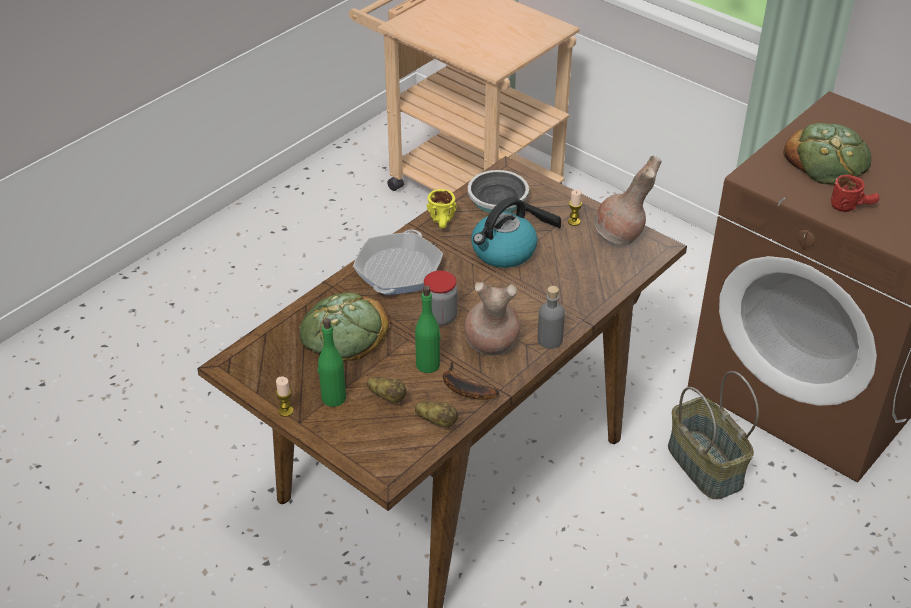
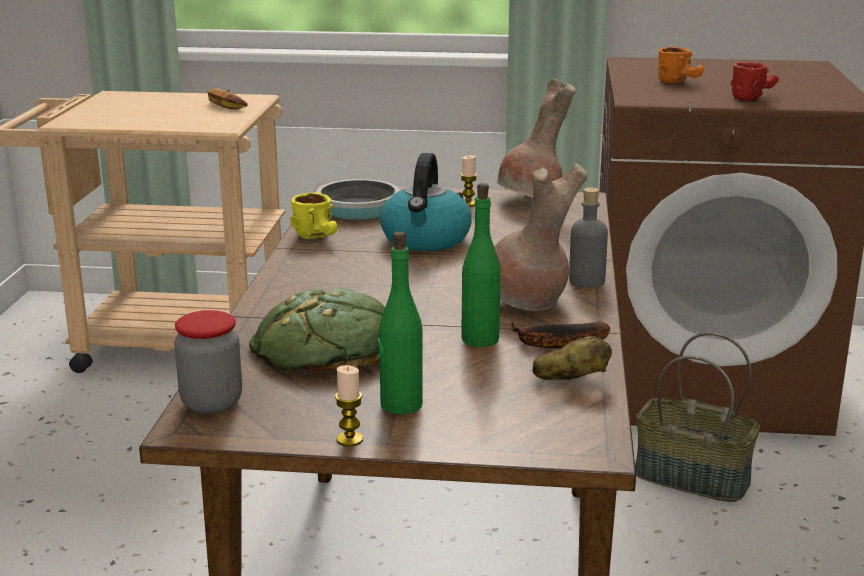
camera: 35 degrees left, 20 degrees down
frying pan [353,229,443,295] -> none
potato [367,376,407,404] -> none
jar [423,271,458,326] -> jar moved to [174,310,242,414]
bread [783,123,871,185] -> orange mug [658,47,704,83]
none -> banana [207,88,248,110]

